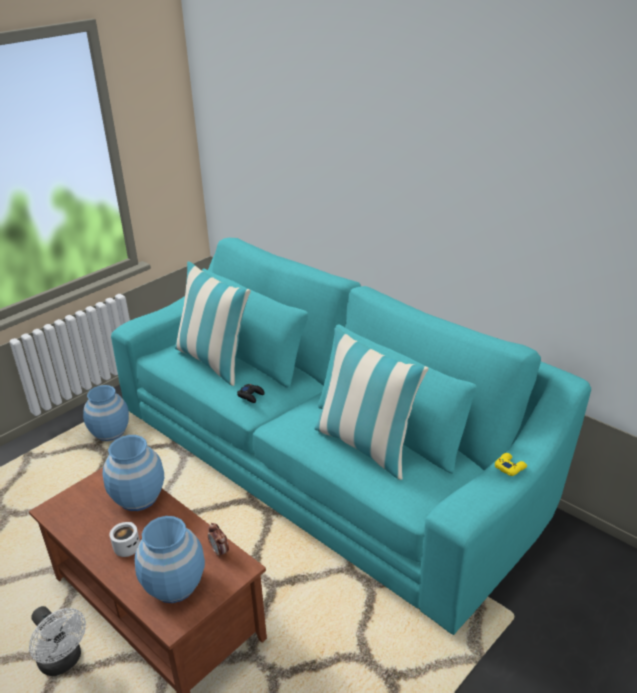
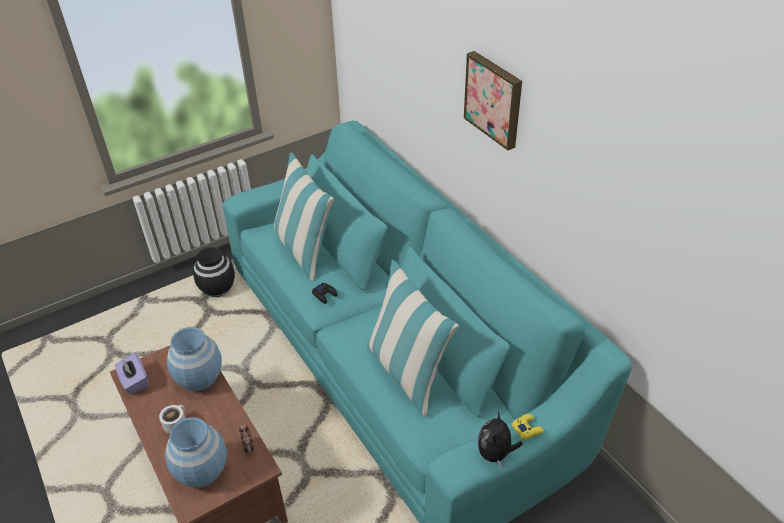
camera: 15 degrees right, 10 degrees up
white fan [29,606,86,676] -> none
blue vase [83,385,129,441] -> black vase [193,247,235,297]
none -> purple tissue box [115,352,149,395]
none -> picture [464,51,522,150]
none -> plush toy [478,411,523,468]

